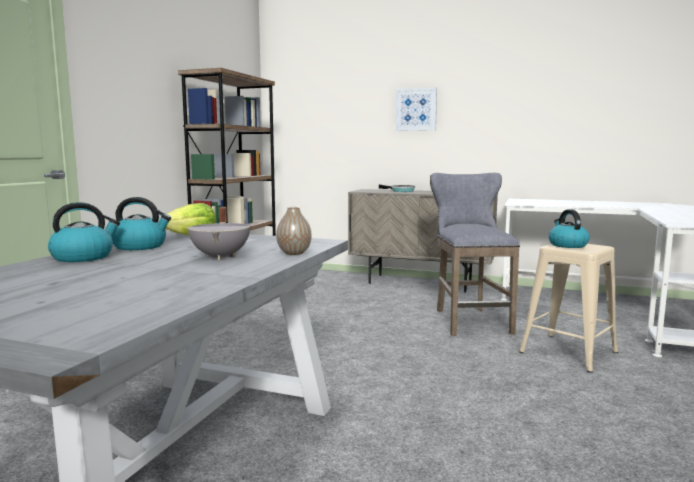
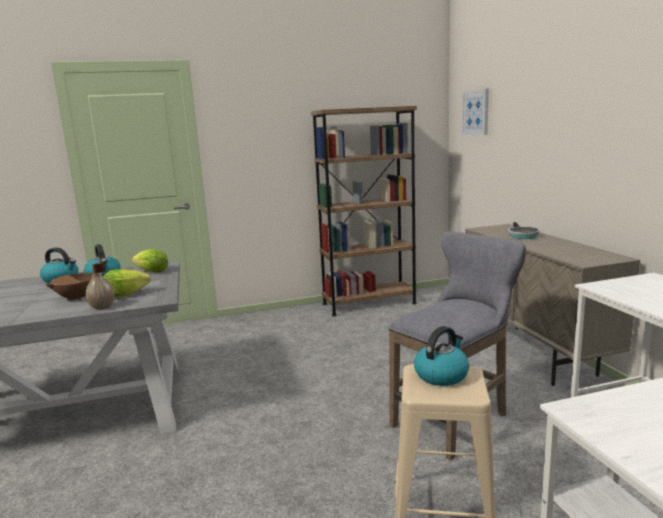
camera: 55 degrees right, 5 degrees up
grey cooking pot [187,207,251,260] -> brown cooking pot [45,262,105,301]
picture [395,87,437,131] -> picture moved to [462,88,489,135]
none -> lettuce [103,269,151,298]

